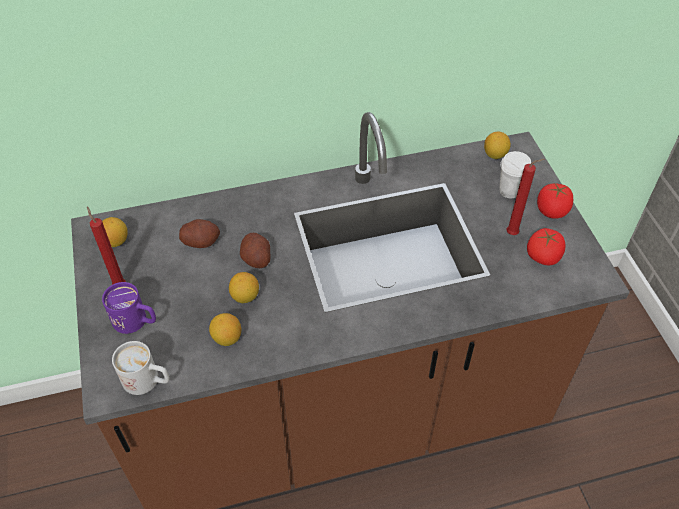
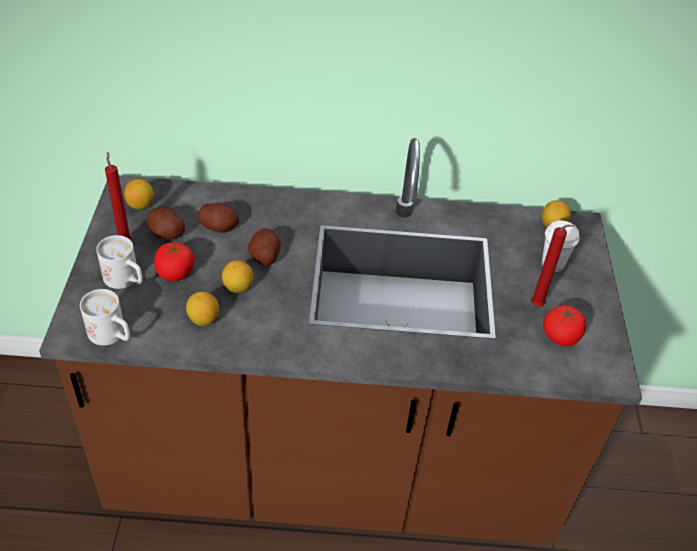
camera: 15 degrees right, 5 degrees down
purple mug [102,282,156,334] -> white mug [96,235,143,289]
tomato [537,183,573,219] -> tomato moved to [154,242,195,281]
none -> potato [147,207,185,240]

